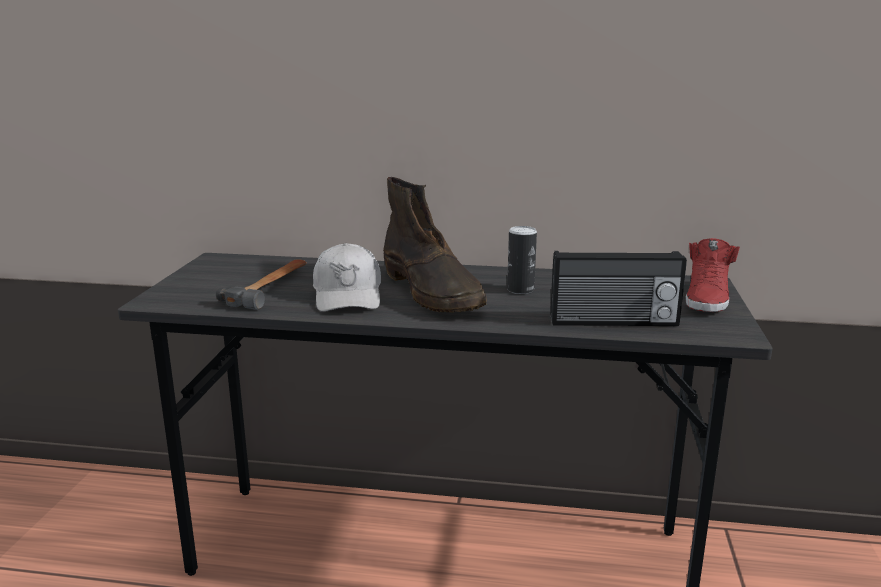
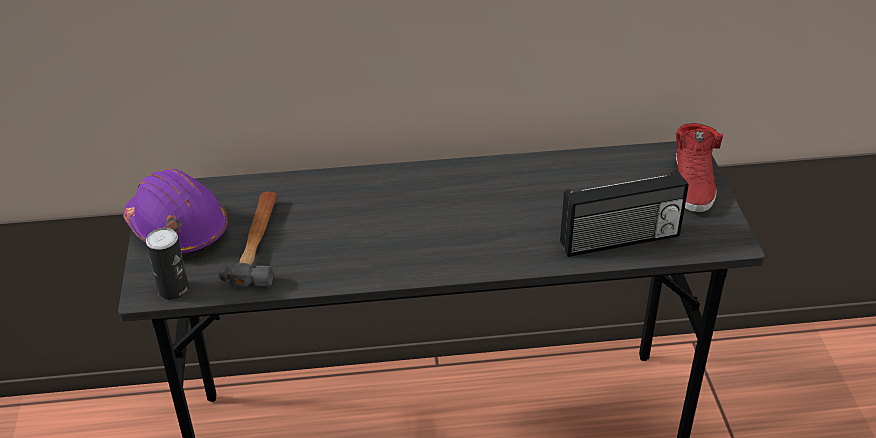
camera: 15 degrees left, 20 degrees up
white cap [313,243,381,312] -> none
brown boot [383,177,487,313] -> none
can [507,226,537,294] -> can moved to [146,228,189,300]
none -> purple hard hat [123,169,228,254]

